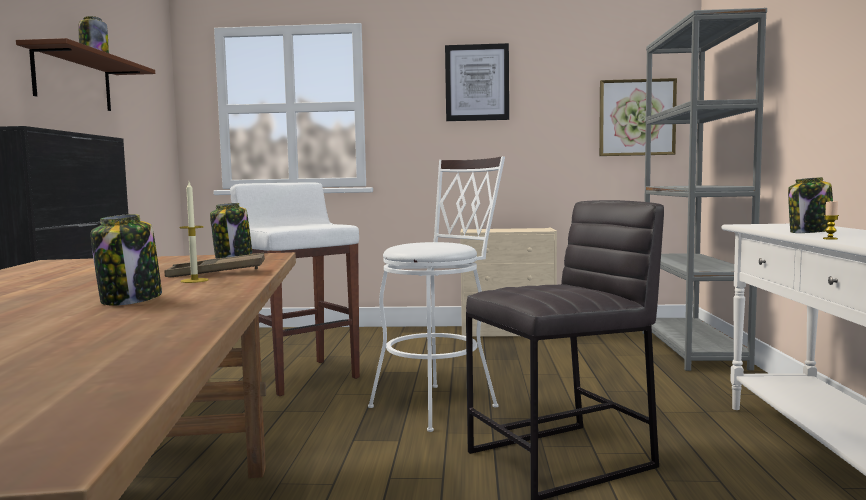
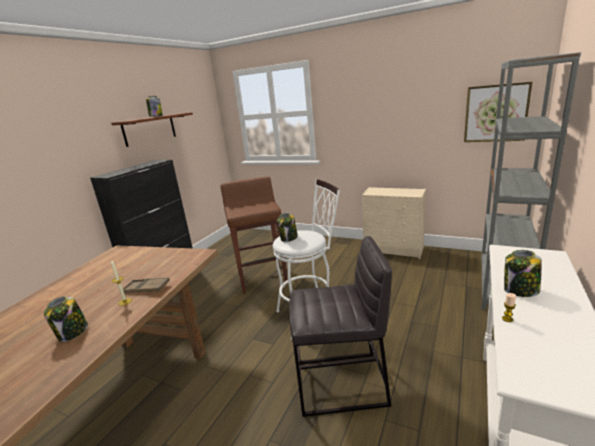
camera: 25 degrees right, 15 degrees up
jar [210,203,252,258] -> jar moved to [277,213,298,242]
white stool [230,182,360,396] -> brown stool [220,176,288,294]
picture [445,43,509,121] -> none

